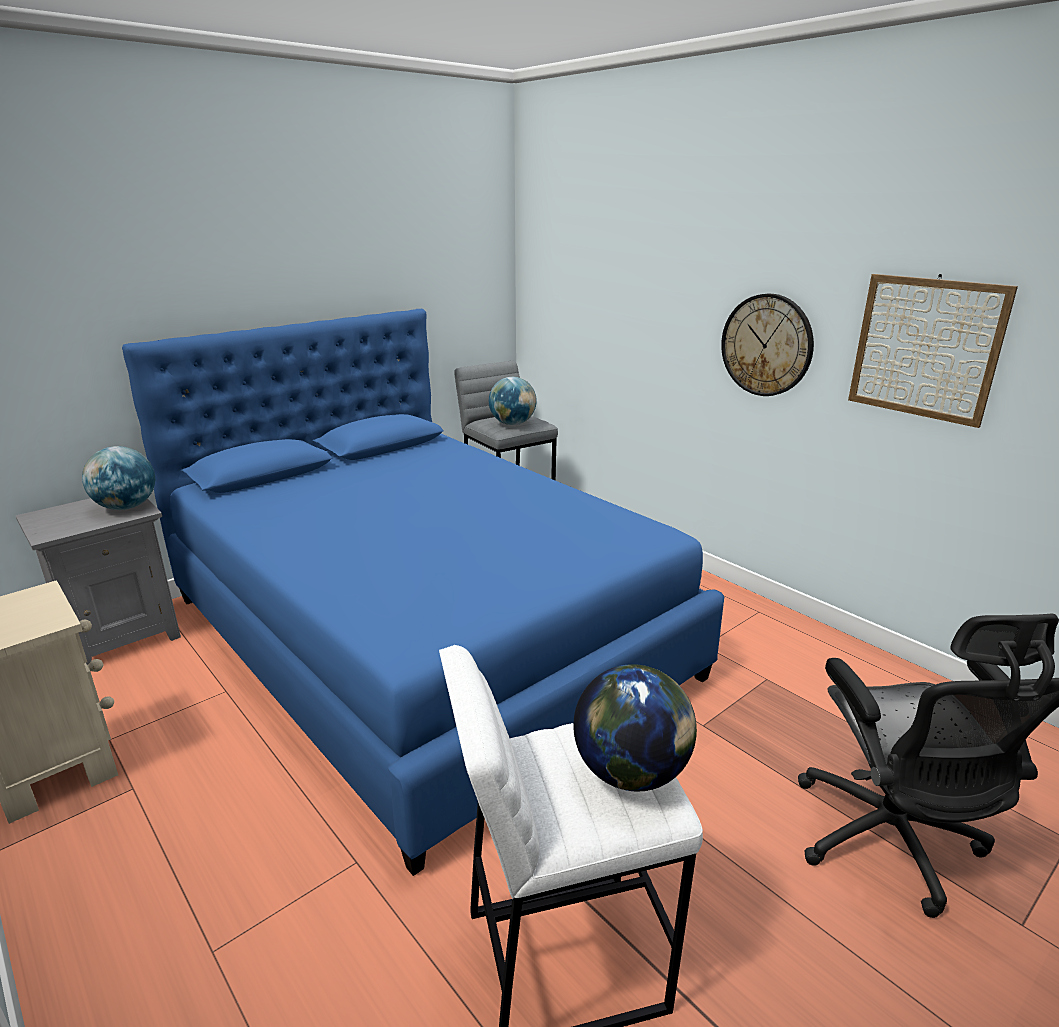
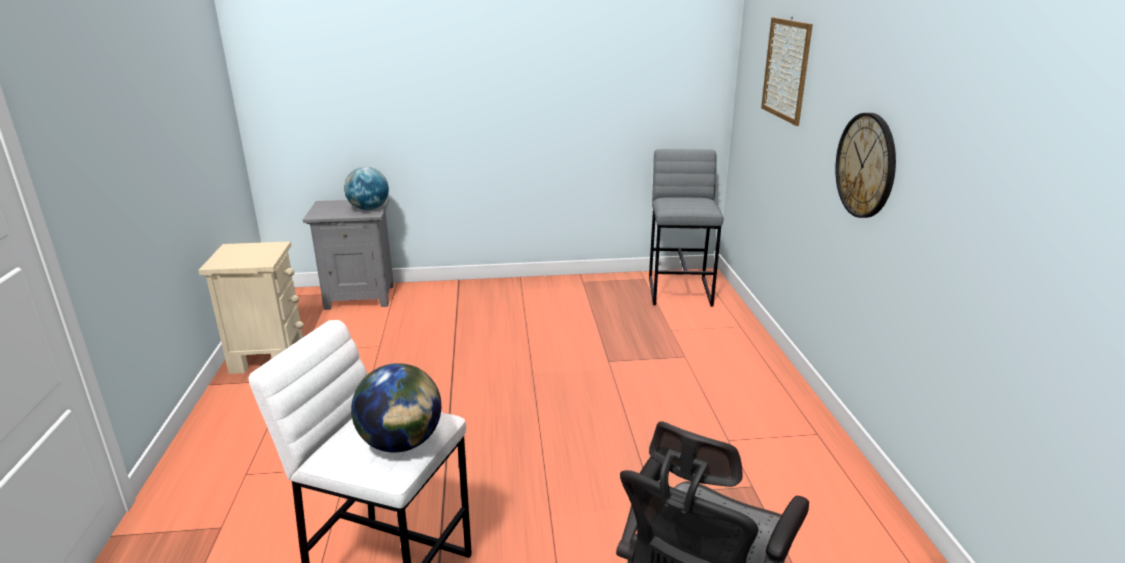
camera: 35 degrees right, 0 degrees up
blue bed [122,309,724,876] -> none
globe [489,377,537,425] -> none
picture [848,274,1018,428] -> picture moved to [761,17,813,126]

